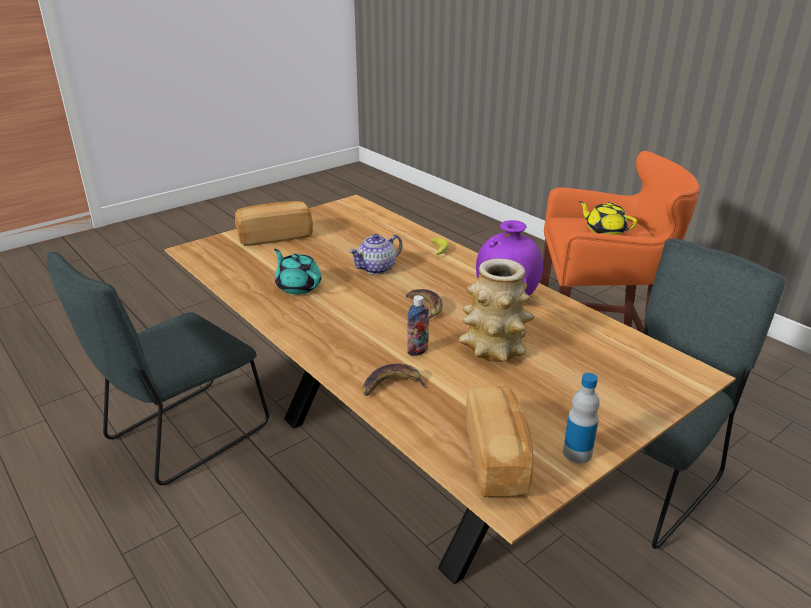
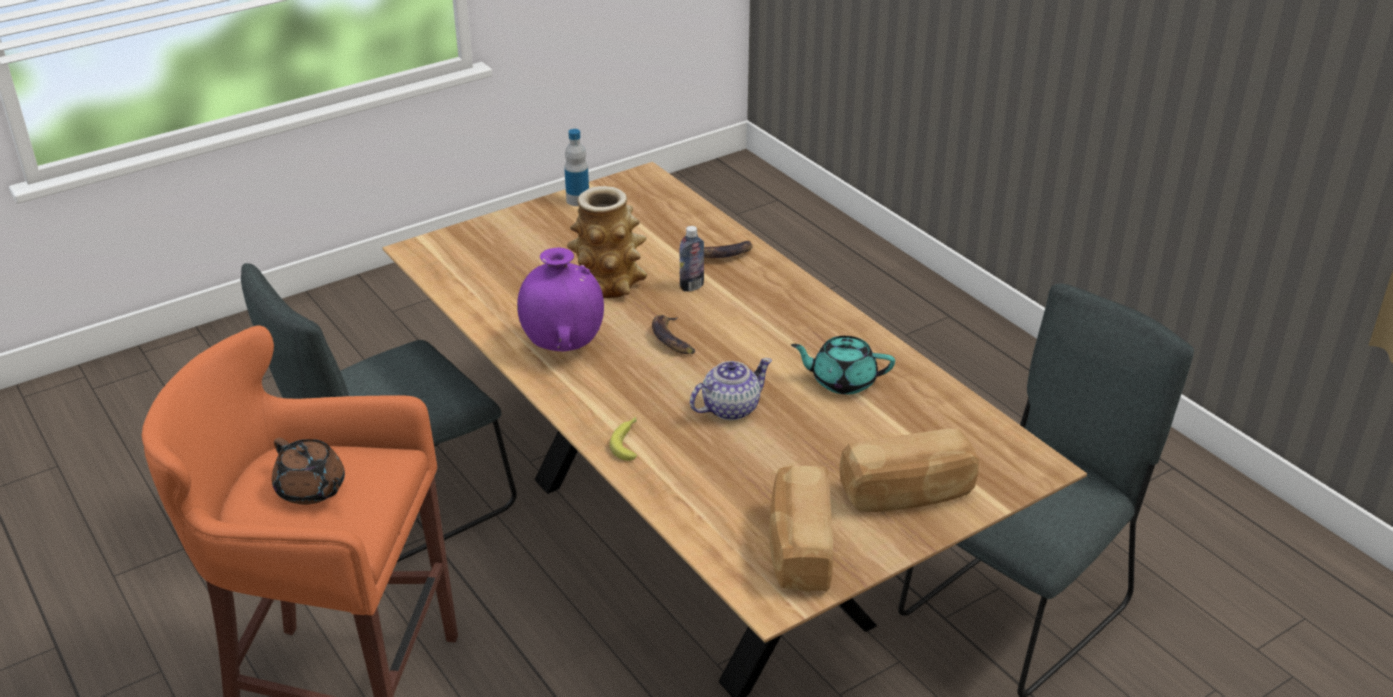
camera: 175 degrees left, 5 degrees up
turquoise teapot [274,249,321,294] -> turquoise teapot turned 135 degrees clockwise [791,336,895,395]
bread [466,385,533,497] -> bread moved to [769,466,833,591]
yellow teapot [579,201,637,235] -> brown teapot [272,438,345,505]

